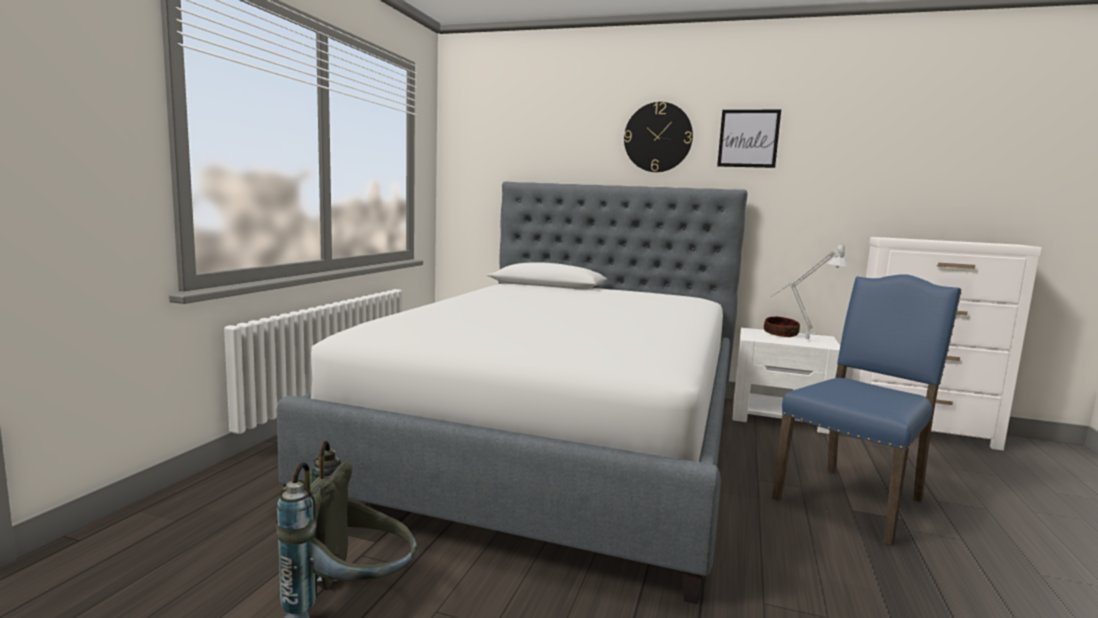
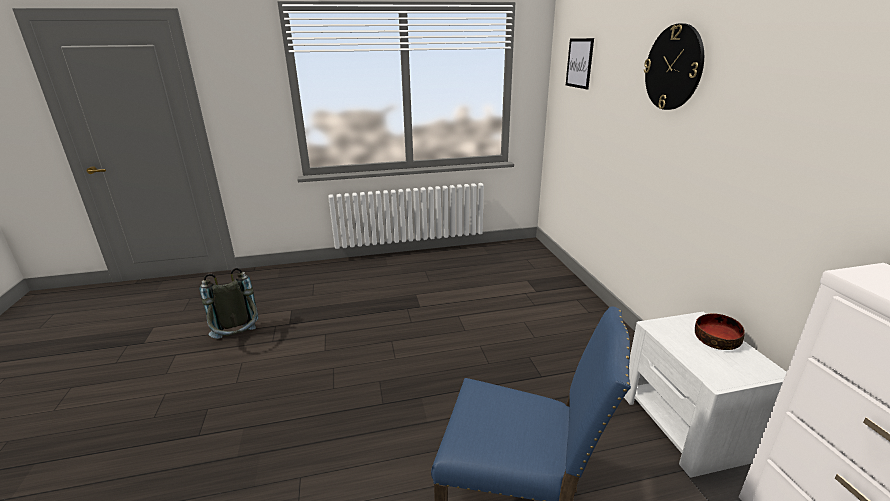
camera: 60 degrees right, 15 degrees up
bed [276,182,748,604] -> none
picture [717,110,781,168] -> picture moved to [566,38,594,89]
grey table lamp [771,245,849,339] -> none

